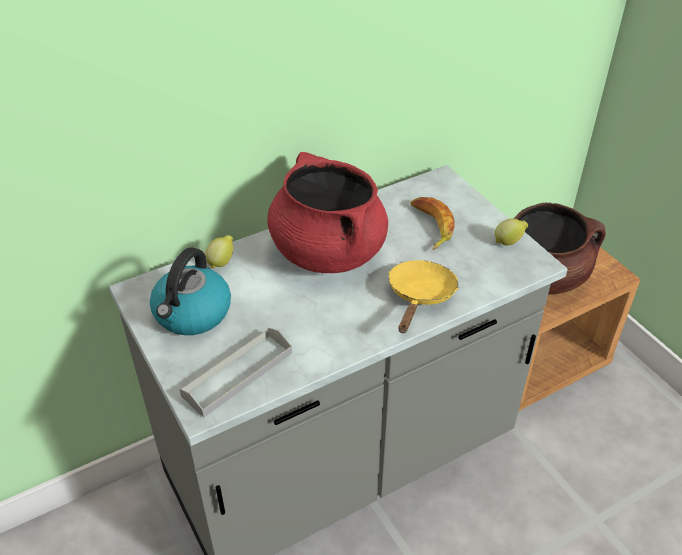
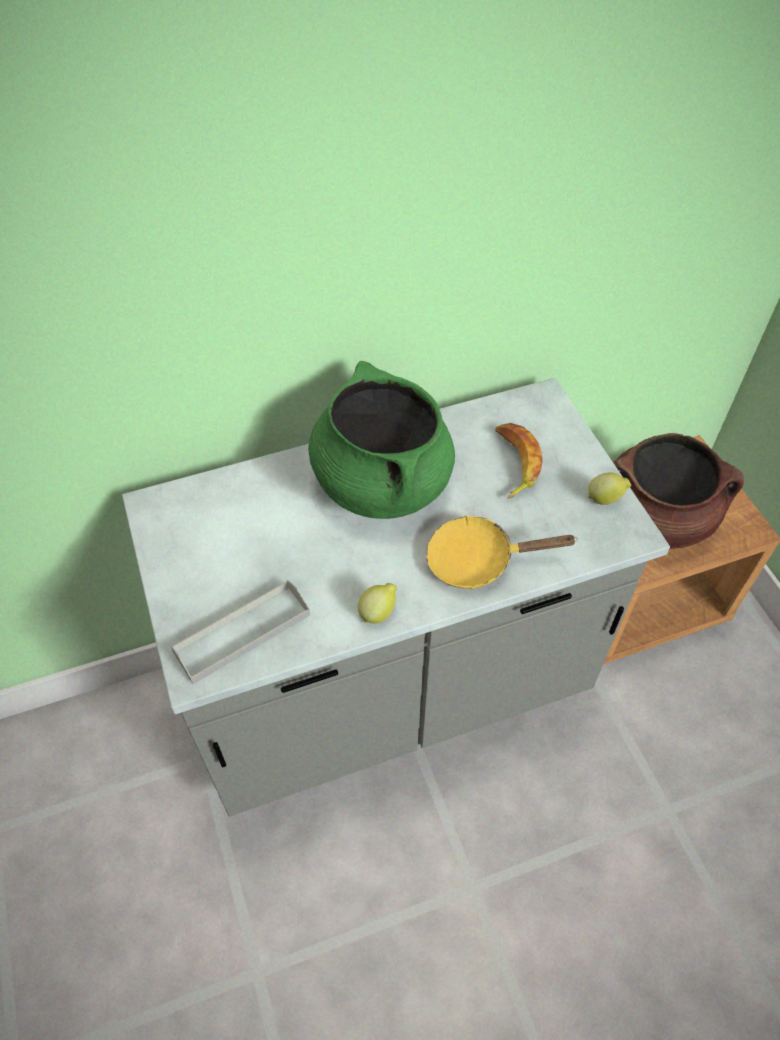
camera: 10 degrees right, 10 degrees up
kettle [150,247,231,335] -> none
lemon [205,235,233,268] -> lemon moved to [358,583,397,624]
red cooking pot [268,152,388,273] -> green cooking pot [308,361,455,519]
yellow frying pan [389,260,459,333] -> yellow frying pan turned 120 degrees counterclockwise [426,515,578,589]

